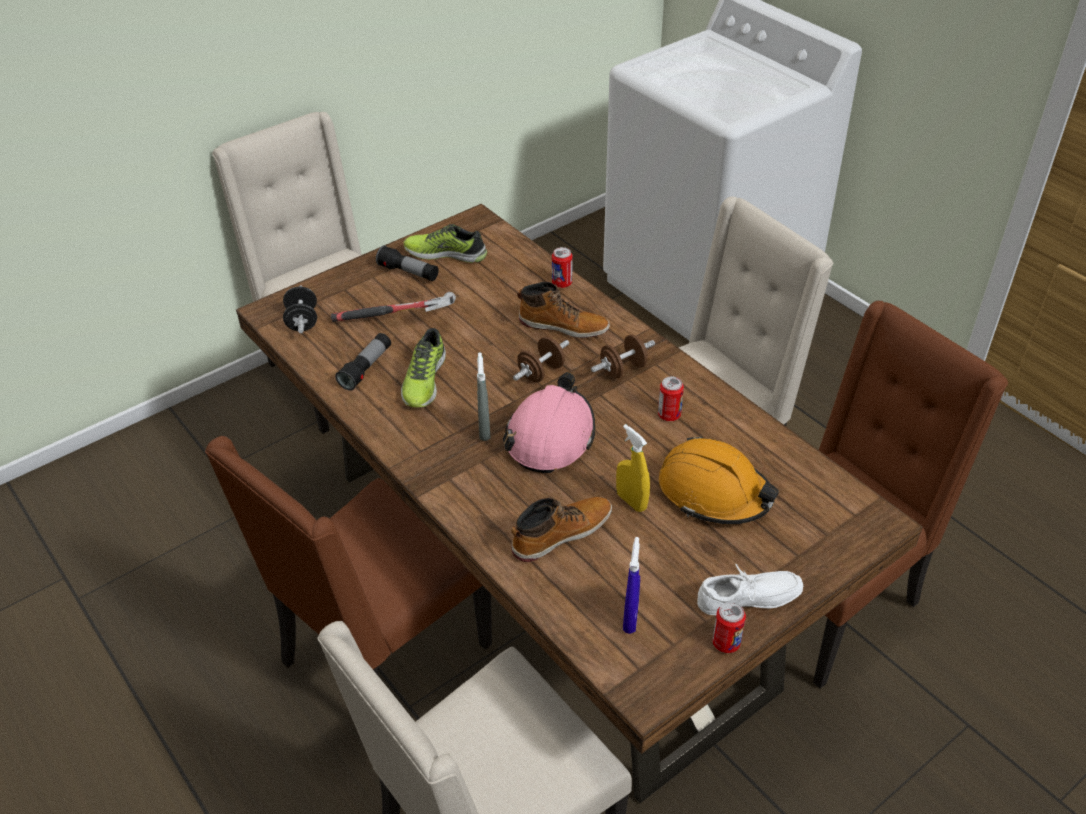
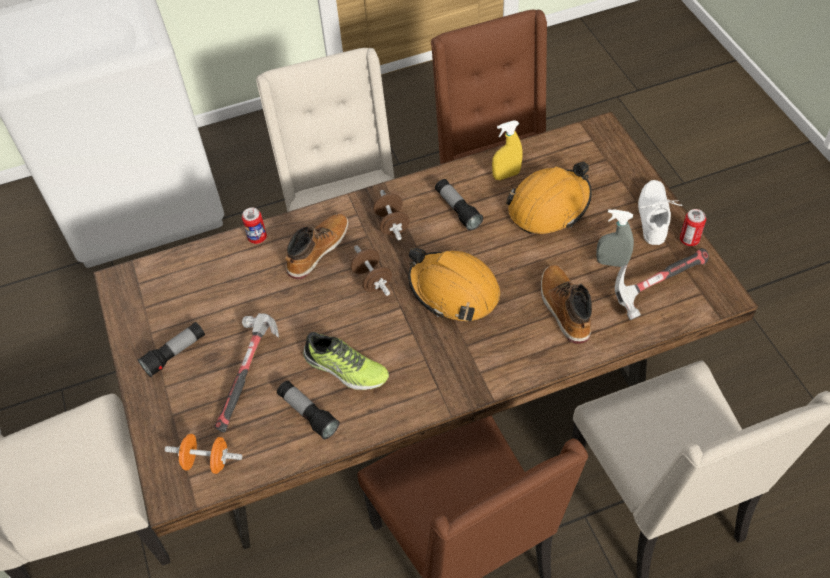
camera: 70 degrees left, 10 degrees up
black dumbbell [283,285,317,333] -> orange dumbbell [165,434,242,474]
shoe [404,224,487,263] -> none
grey spray bottle [477,352,490,441] -> grey spray bottle moved to [596,209,634,267]
pink hard hat [503,372,596,473] -> orange hard hat [408,248,500,321]
yellow spray bottle [616,424,650,512] -> yellow spray bottle moved to [492,120,522,180]
blue spray bottle [623,537,640,634] -> hammer [615,248,709,320]
can [658,376,684,421] -> flashlight [435,179,483,230]

